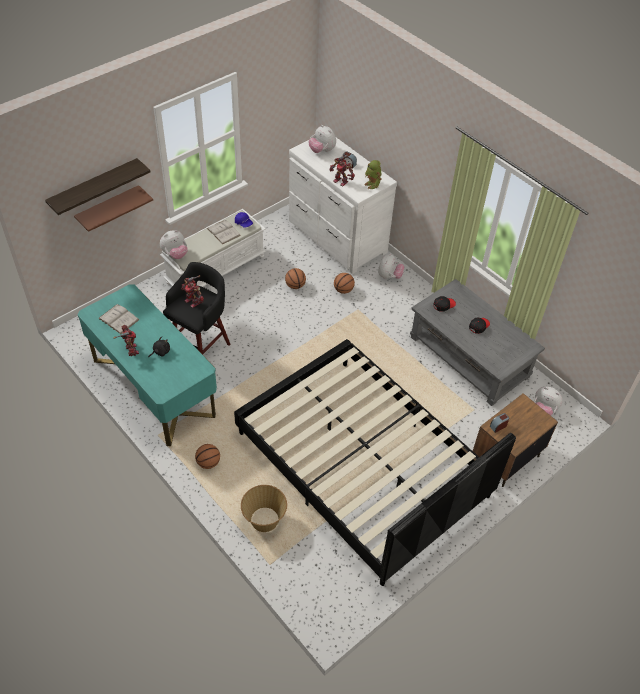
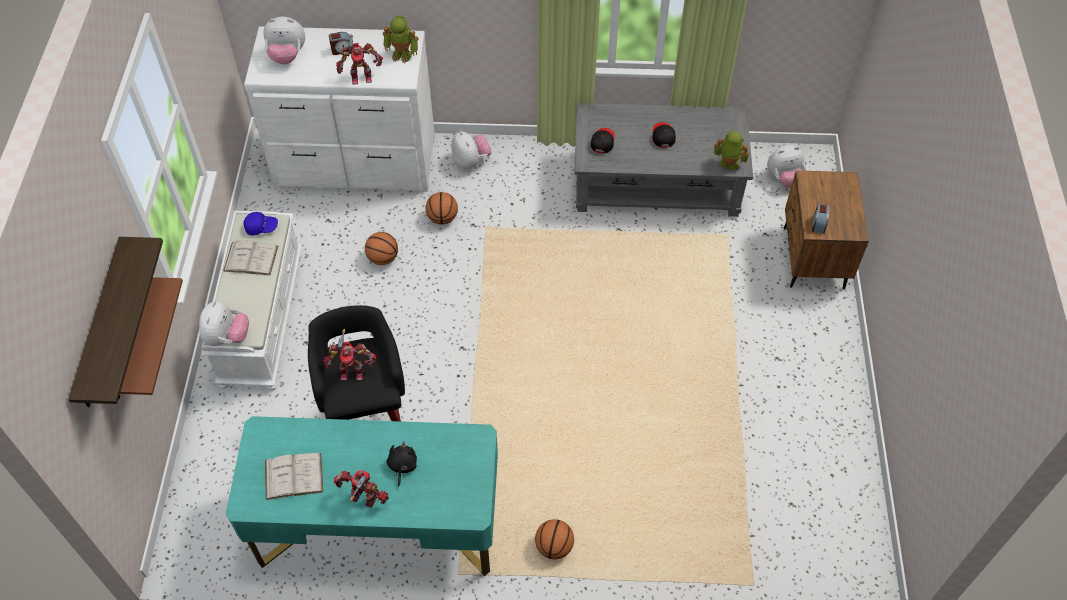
camera: 45 degrees left, 5 degrees up
black bed [234,339,516,586] -> none
basket [241,485,287,532] -> none
none -> toy robot [714,131,749,170]

